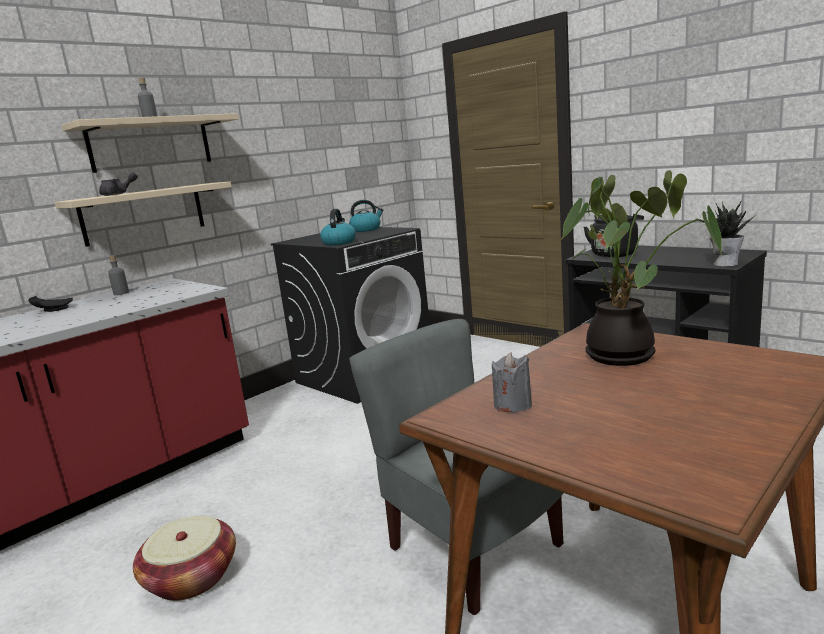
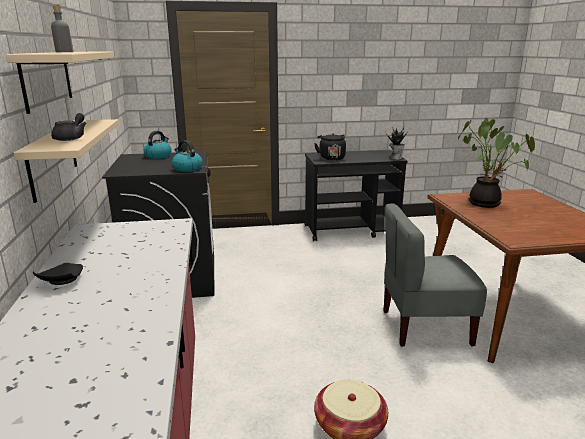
camera: 55 degrees left, 5 degrees up
grey bottle [108,255,129,295] -> none
grey candle [492,352,532,412] -> none

